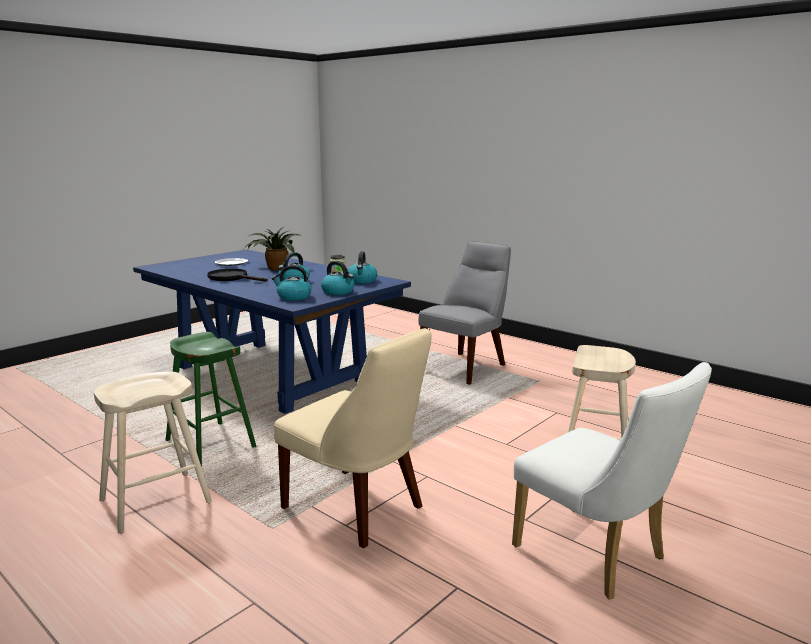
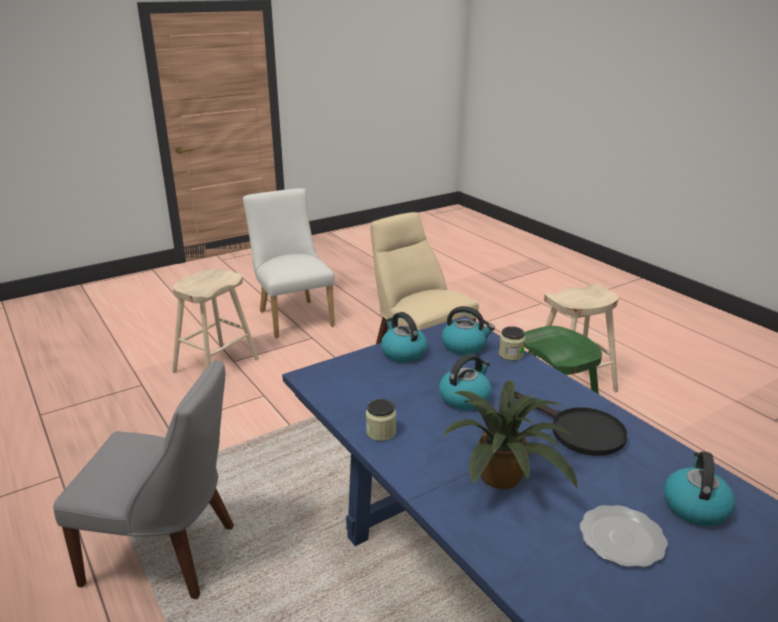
camera: 165 degrees left, 10 degrees up
kettle [348,252,378,284] -> kettle moved to [663,451,735,526]
grey chair [418,241,511,385] -> grey chair turned 135 degrees counterclockwise [53,360,234,599]
none -> jar [499,326,525,361]

